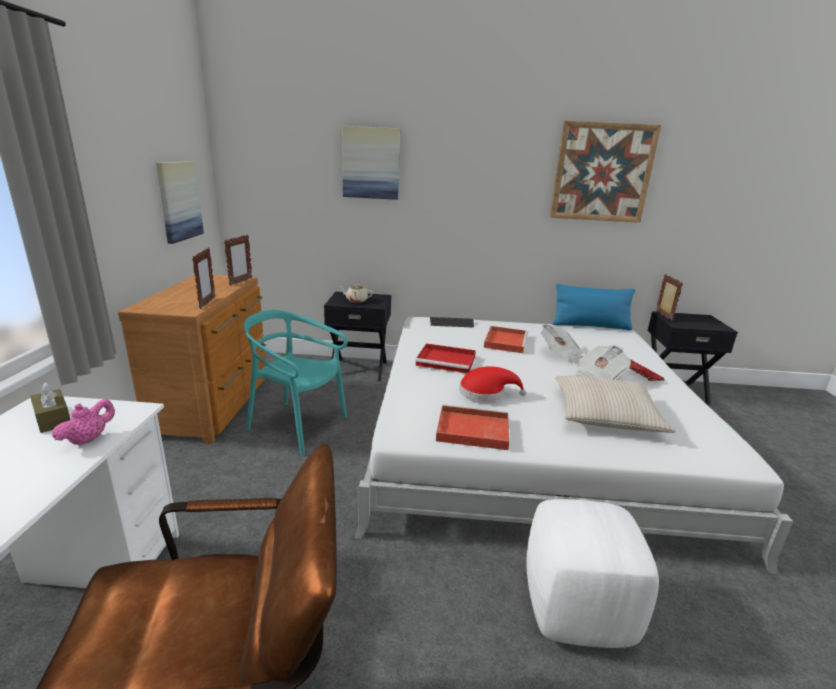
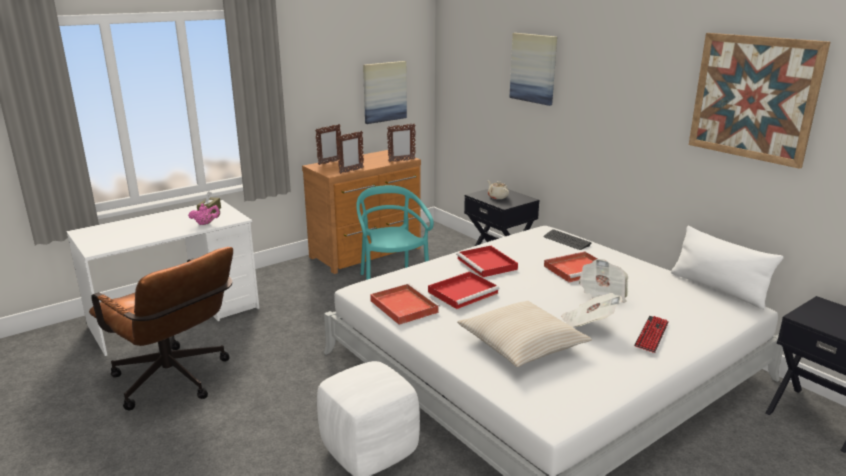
camera: 50 degrees right, 0 degrees up
red hat [459,366,526,401] -> red tray [428,271,500,309]
blue pillow [553,284,635,330] -> white pillow [671,226,784,309]
picture frame [656,274,683,321] -> picture frame moved to [315,124,341,165]

